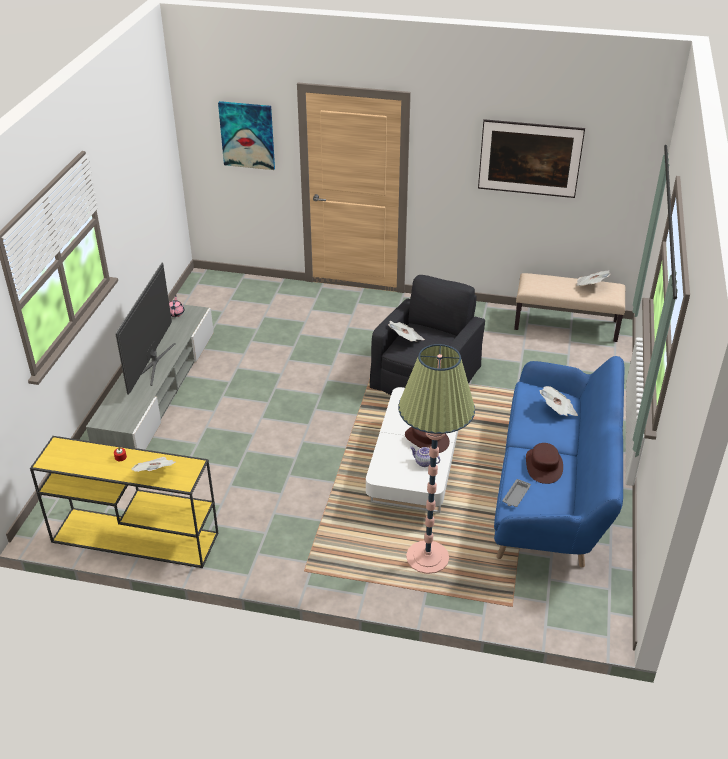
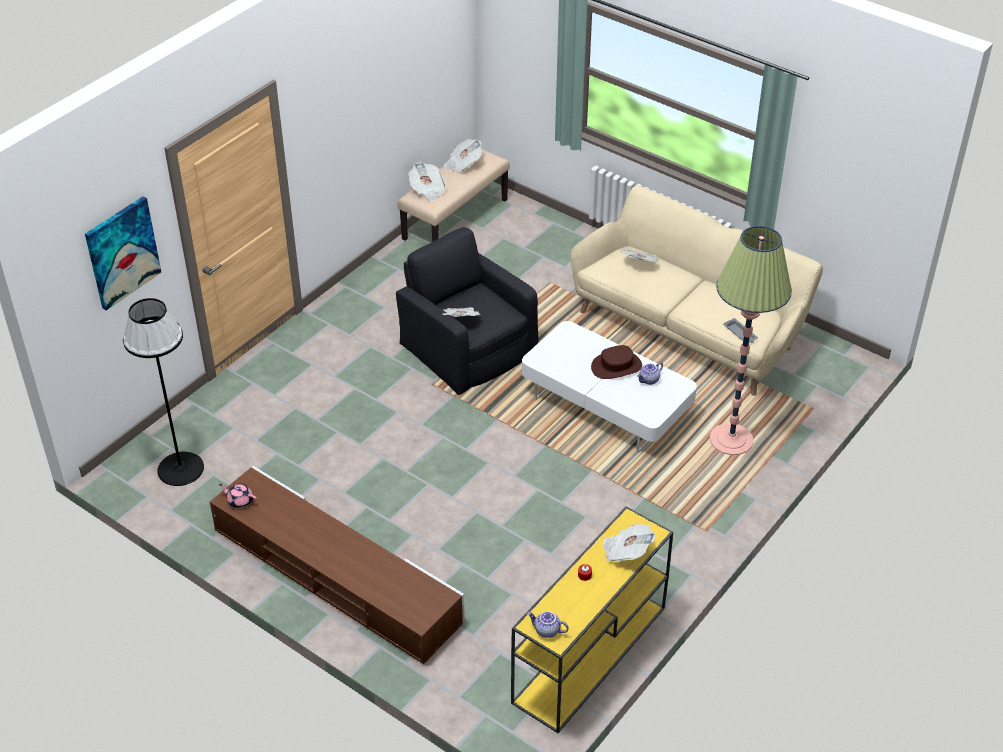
camera: 65 degrees left, 5 degrees up
grey tv stand [86,304,214,450] -> brown tv stand [210,466,465,664]
television [115,263,176,395] -> none
picture [478,119,585,198] -> none
blue sofa [494,356,624,568] -> beige sofa [570,186,823,396]
brown hat [526,443,563,484] -> none
none -> black floor lamp [123,298,204,486]
none -> newspaper [408,162,447,202]
none -> teapot [527,611,568,638]

